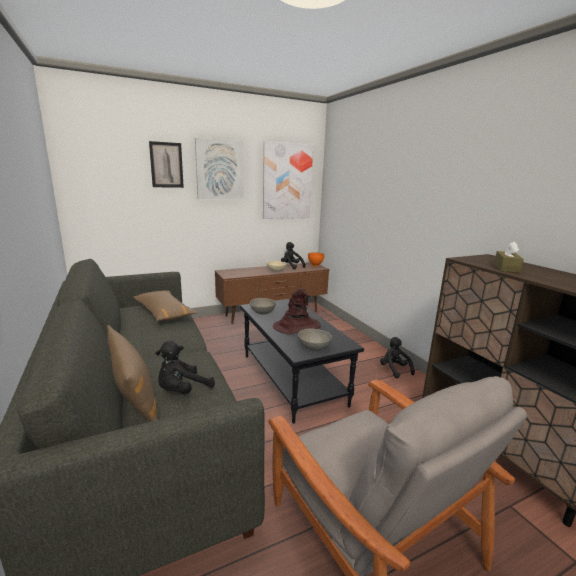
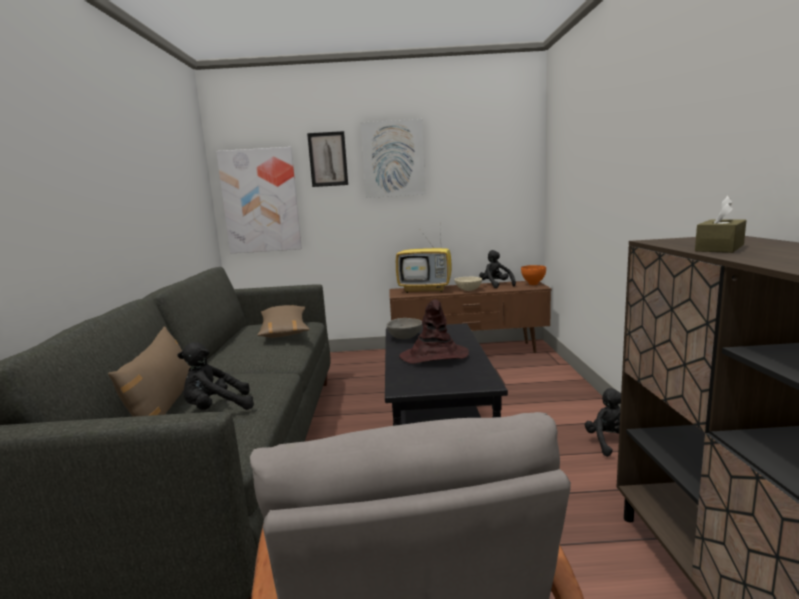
camera: 25 degrees right, 5 degrees down
picture [263,141,313,219] -> picture moved to [216,147,302,253]
grey bowl [298,328,332,351] -> none
none -> television [396,227,451,293]

